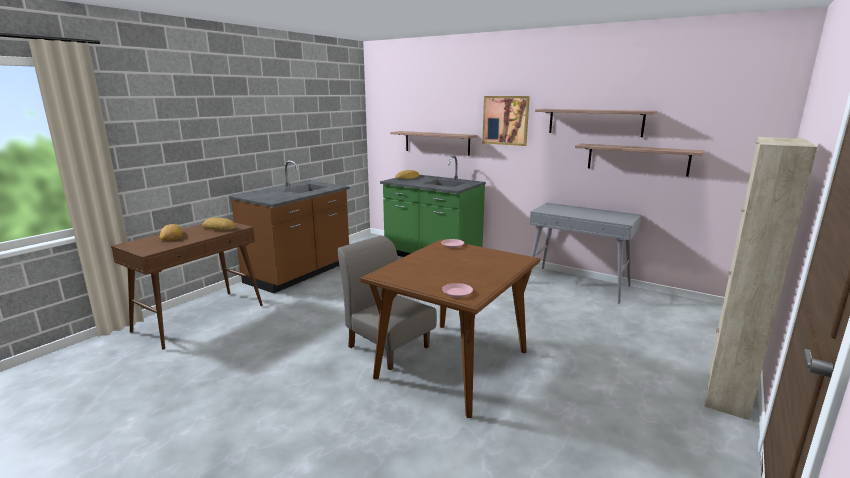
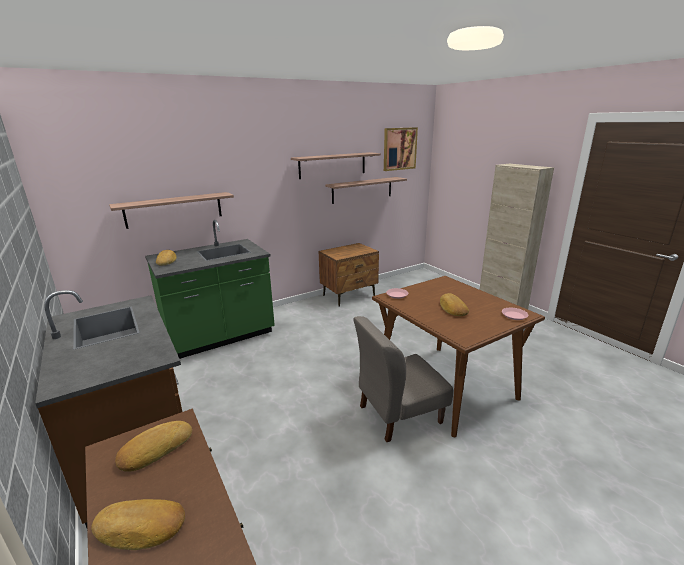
camera: 65 degrees left, 5 degrees up
picture [482,96,530,146] -> picture moved to [384,127,418,171]
grey console table [530,203,641,303] -> brown nightstand [319,243,379,307]
none -> bread [440,293,469,316]

